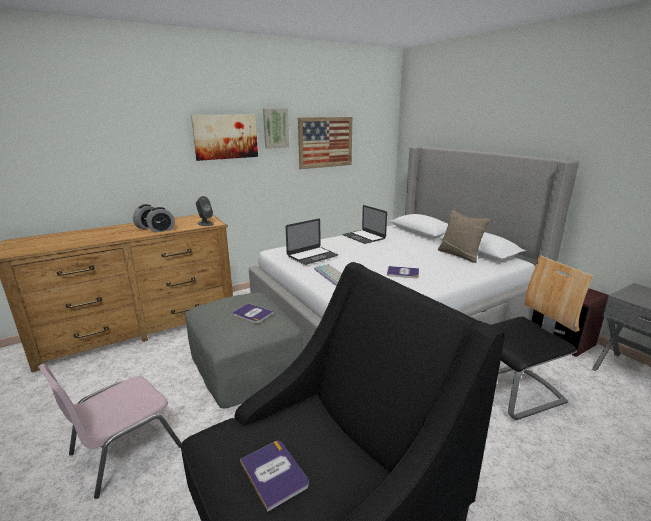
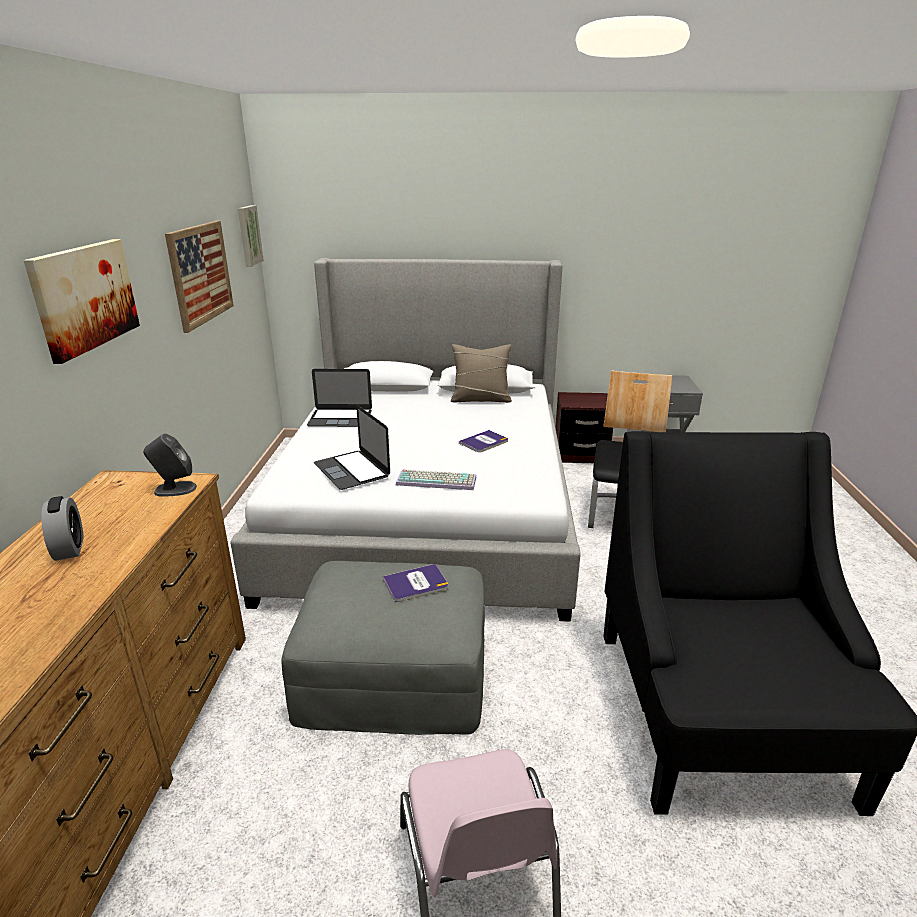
camera: 55 degrees left, 5 degrees up
alarm clock [146,207,175,233] -> none
book [240,441,309,512] -> none
picture [263,108,289,149] -> picture moved to [238,205,264,267]
laptop [286,219,338,265] -> laptop turned 150 degrees clockwise [314,405,390,490]

